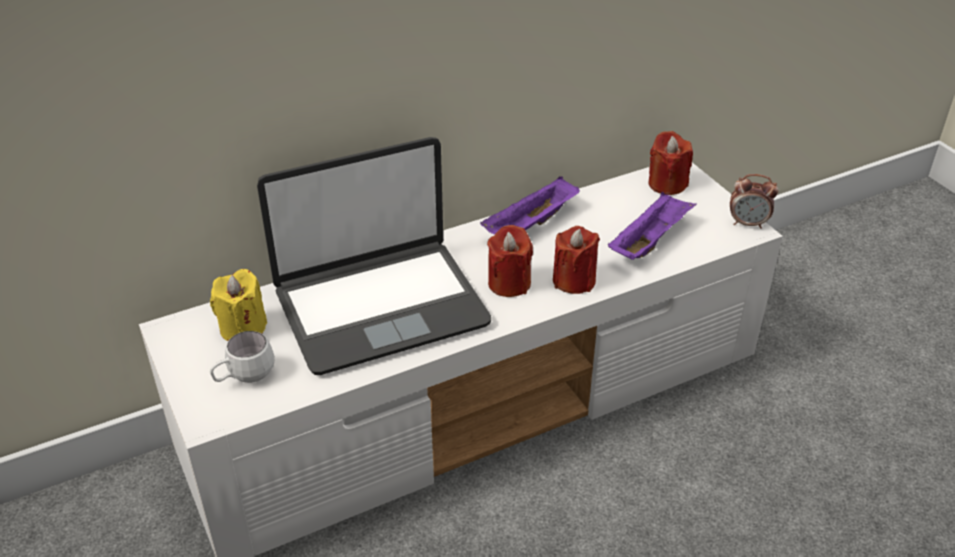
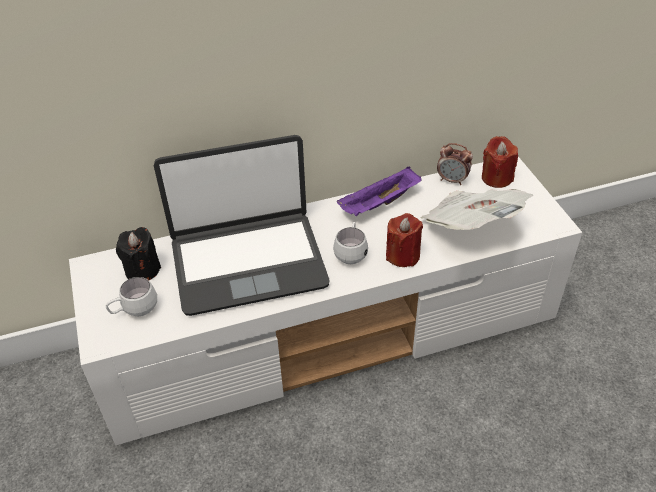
camera: 10 degrees right, 5 degrees up
yellow candle [210,269,267,341] -> black candle [116,227,161,280]
red candle [487,225,533,297] -> white mug [333,222,368,264]
purple tray [608,192,696,260] -> newspaper [420,189,533,230]
alarm clock [730,174,778,229] -> alarm clock moved to [437,143,473,185]

